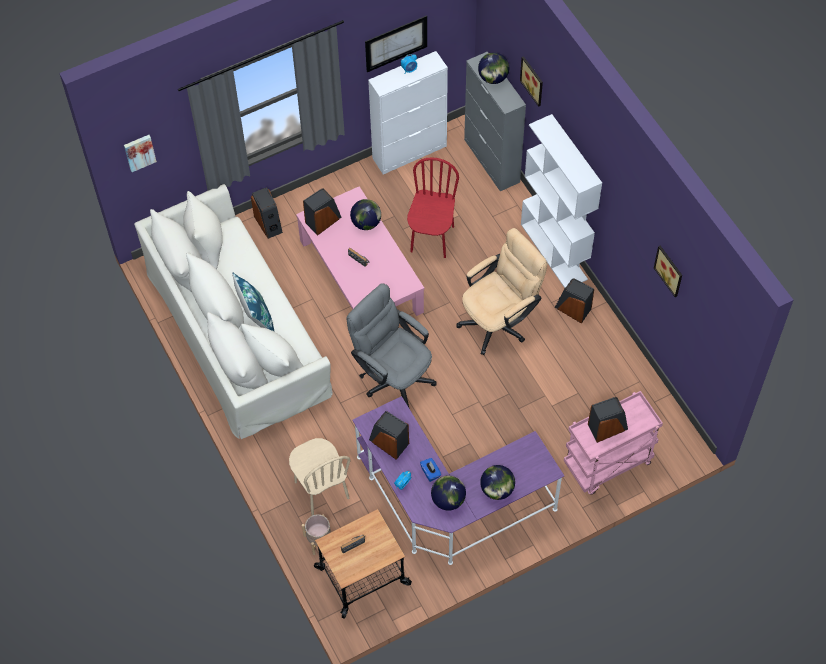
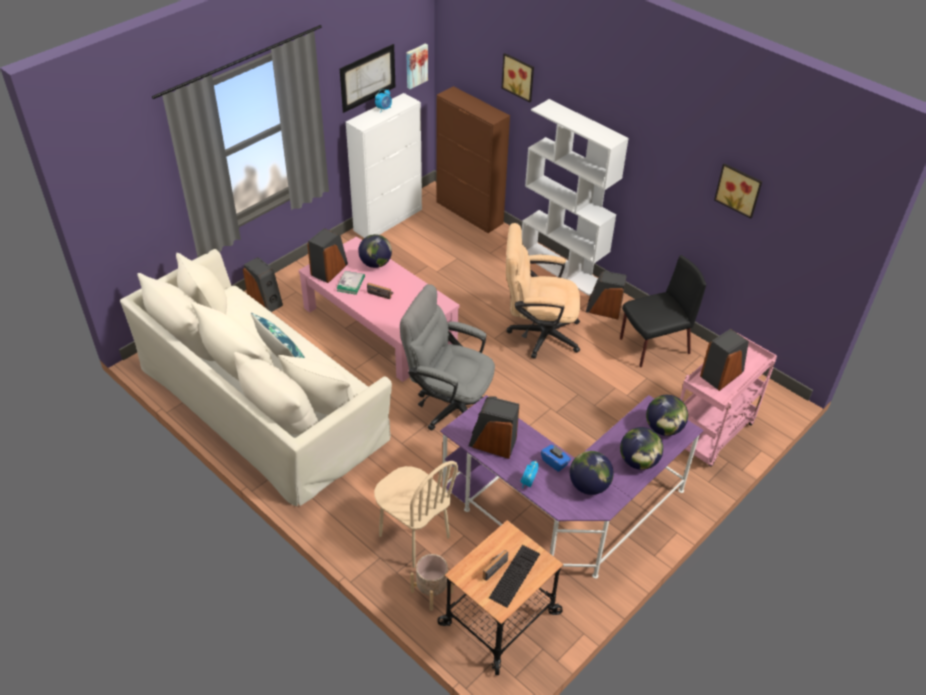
camera: 20 degrees left, 15 degrees down
picture [124,135,157,172] -> picture moved to [406,44,428,89]
red chair [407,157,459,258] -> none
beige office chair [457,228,547,355] -> beige office chair turned 120 degrees counterclockwise [506,223,580,359]
grey cabinet [464,52,526,191] -> brown cabinet [436,86,510,233]
globe [478,52,509,84] -> globe moved to [646,395,688,436]
none -> book [336,271,365,295]
none -> keyboard [489,545,540,608]
none -> black chair [620,255,706,367]

